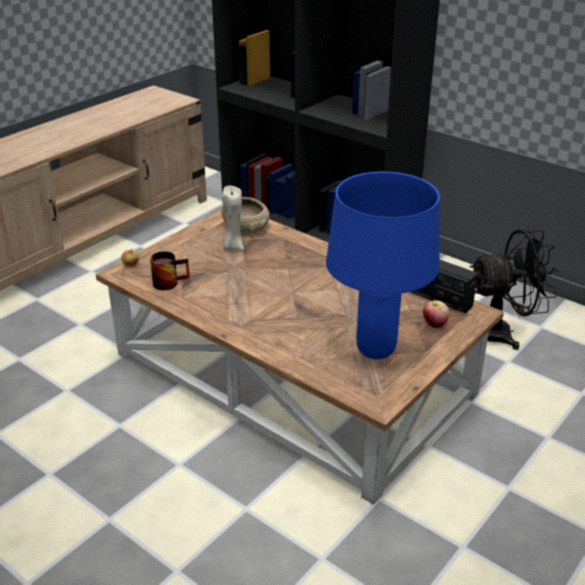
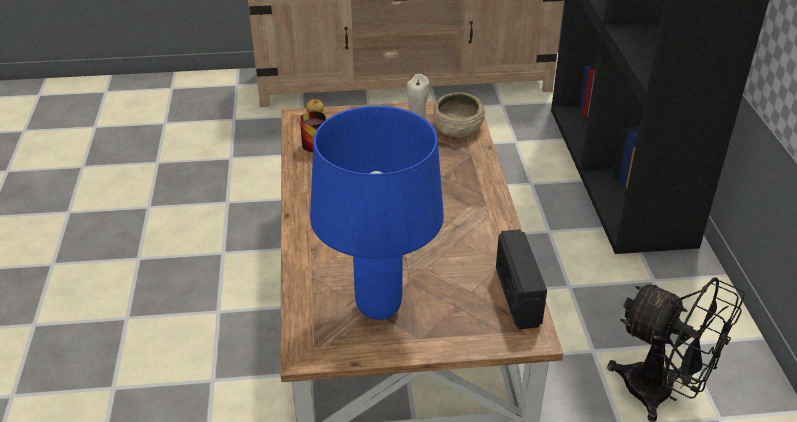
camera: 45 degrees right, 5 degrees up
apple [423,300,450,328] -> none

